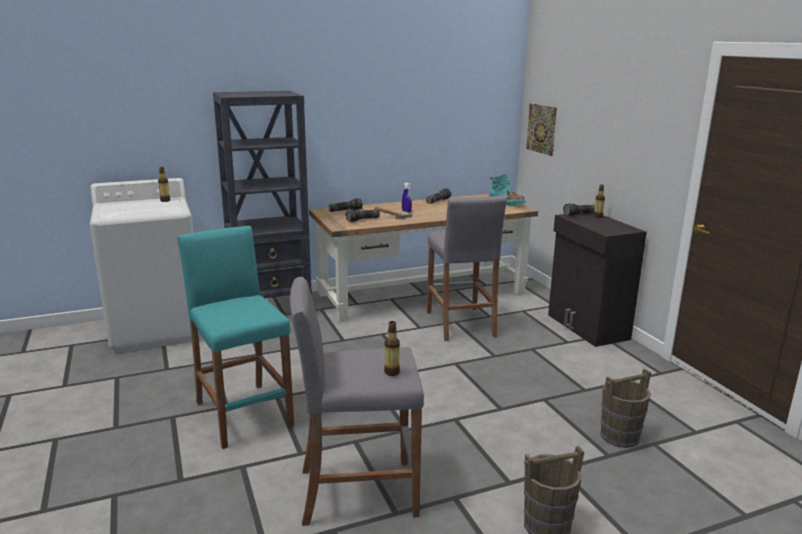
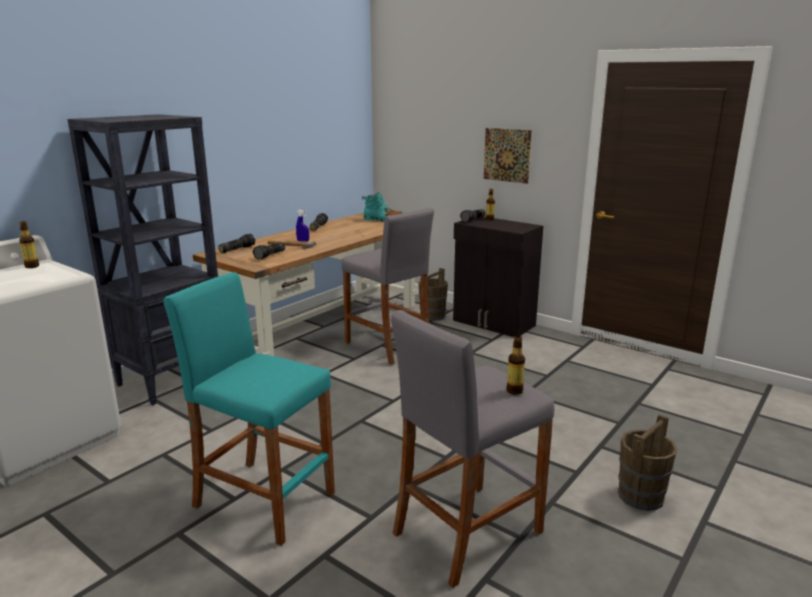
camera: 30 degrees left, 0 degrees up
picture [526,103,557,156] -> picture moved to [484,128,532,184]
brown bucket [600,369,651,448] -> brown bucket moved to [418,268,448,321]

